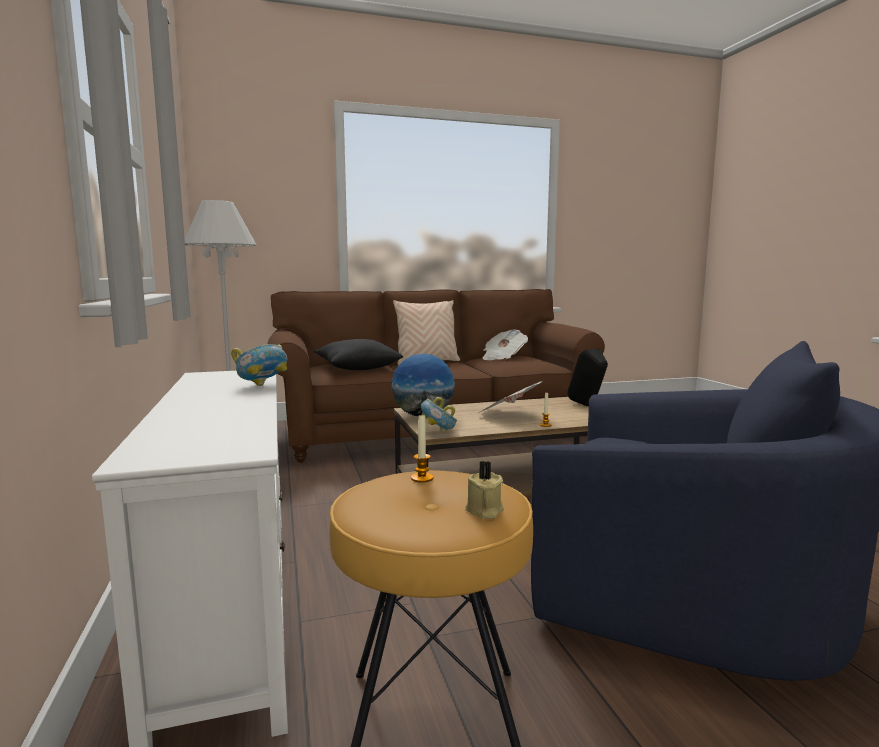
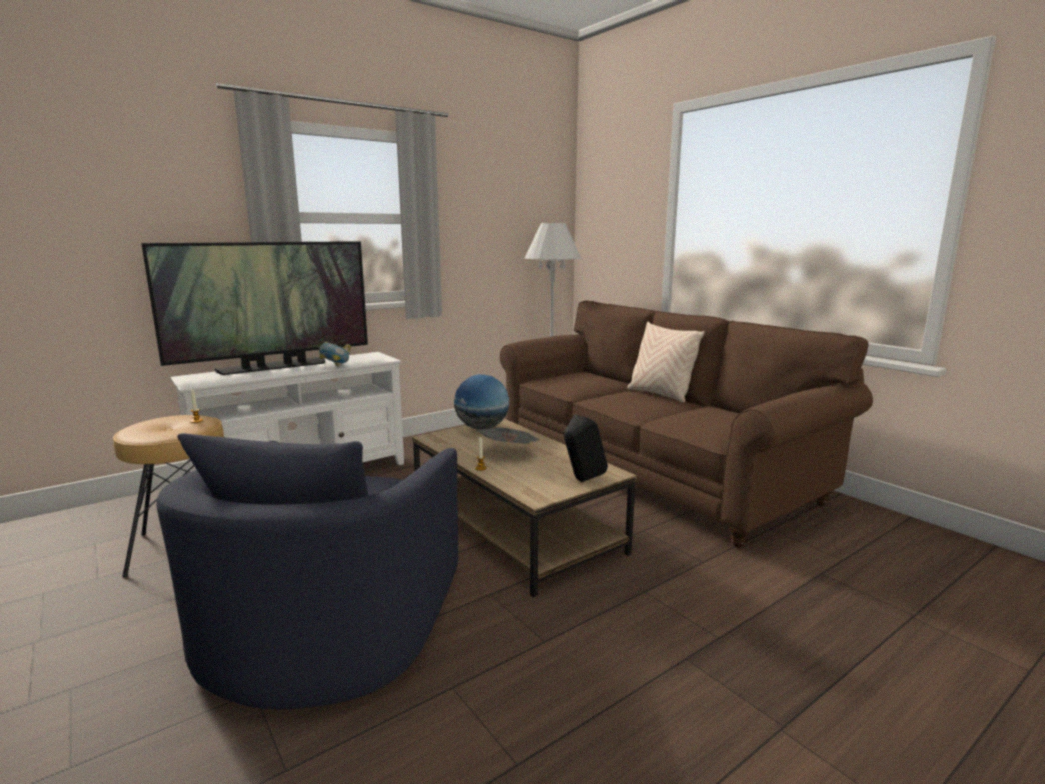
camera: 70 degrees right, 5 degrees up
black pillow [314,339,403,370] -> none
bowl [421,397,457,432] -> none
beige candle [465,461,504,519] -> none
newspaper [482,329,528,360] -> none
none -> television [141,241,368,375]

